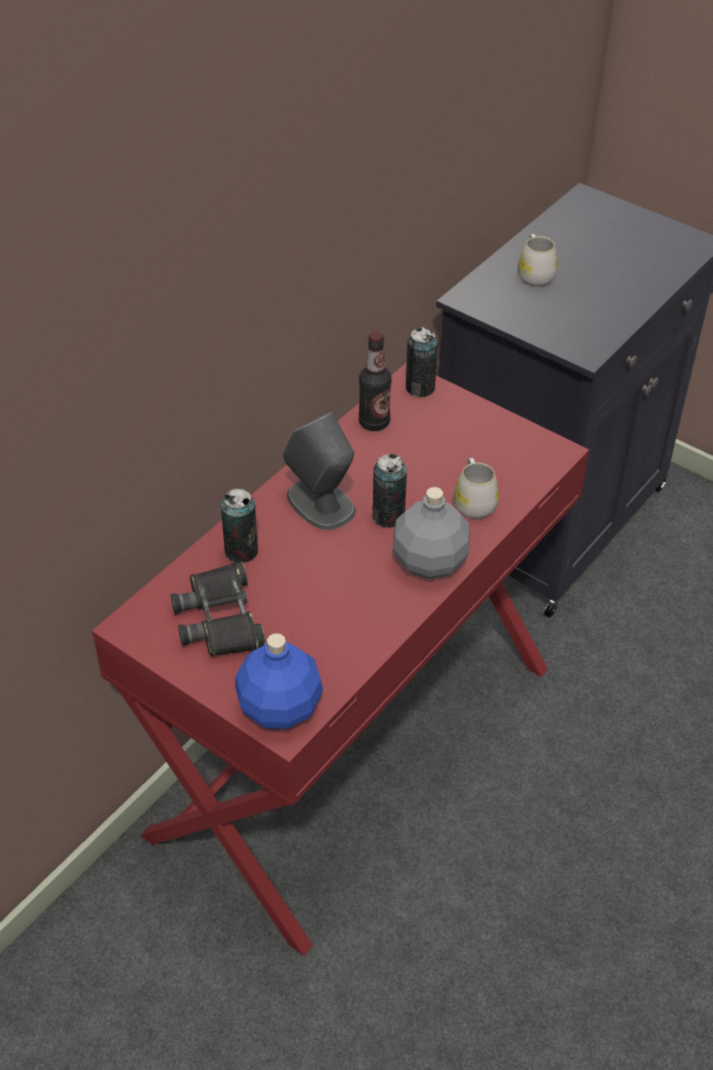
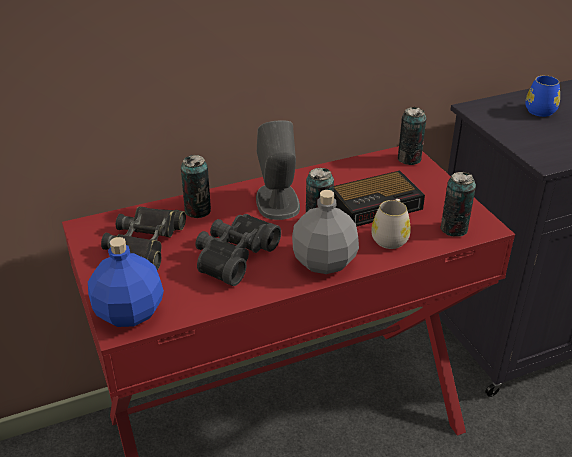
camera: 30 degrees right, 10 degrees down
bottle [359,332,392,431] -> none
white mug [518,234,558,287] -> blue mug [525,76,560,117]
none -> black binoculars [195,214,281,286]
none -> alarm clock [333,171,425,227]
none -> can [440,172,476,237]

